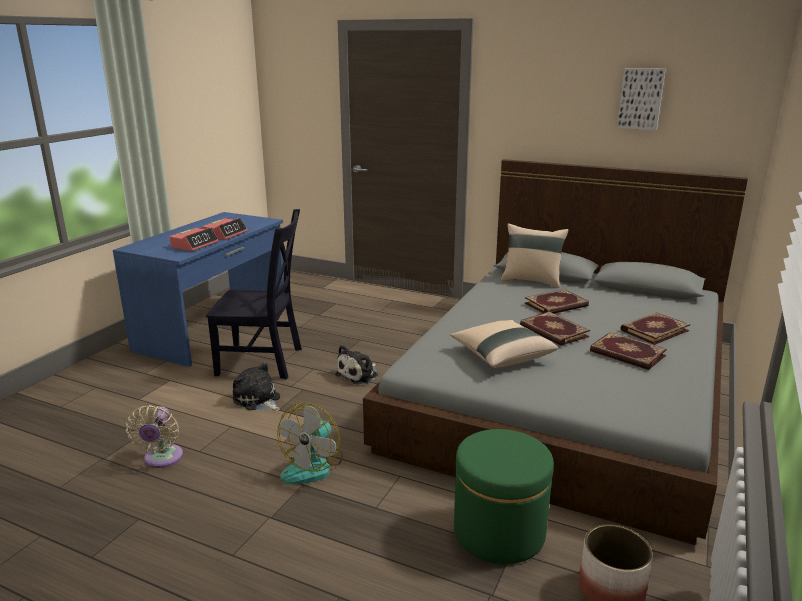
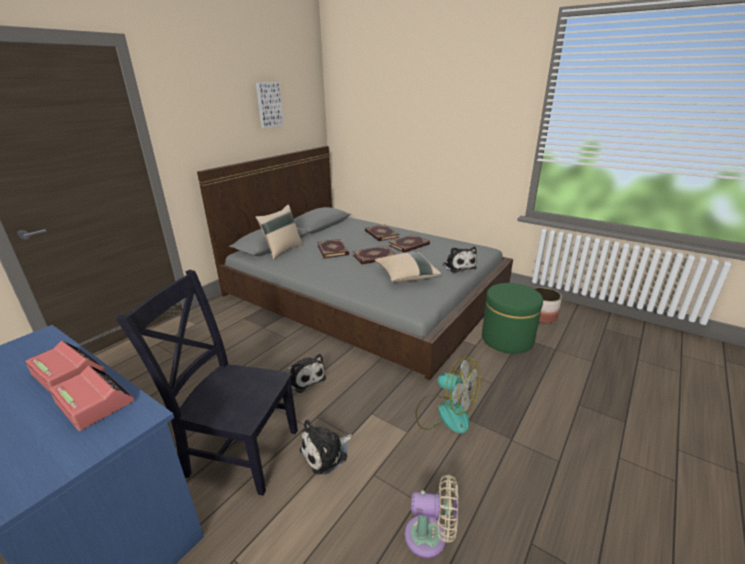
camera: 80 degrees left, 5 degrees up
black chair [206,209,302,379] -> black chair turned 90 degrees counterclockwise [116,270,298,496]
none -> plush toy [443,247,477,273]

